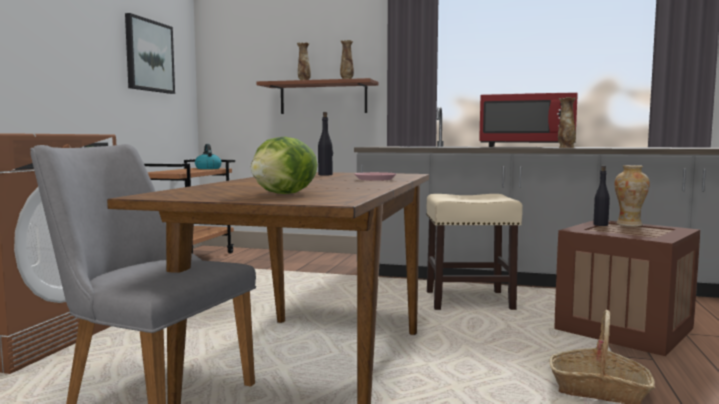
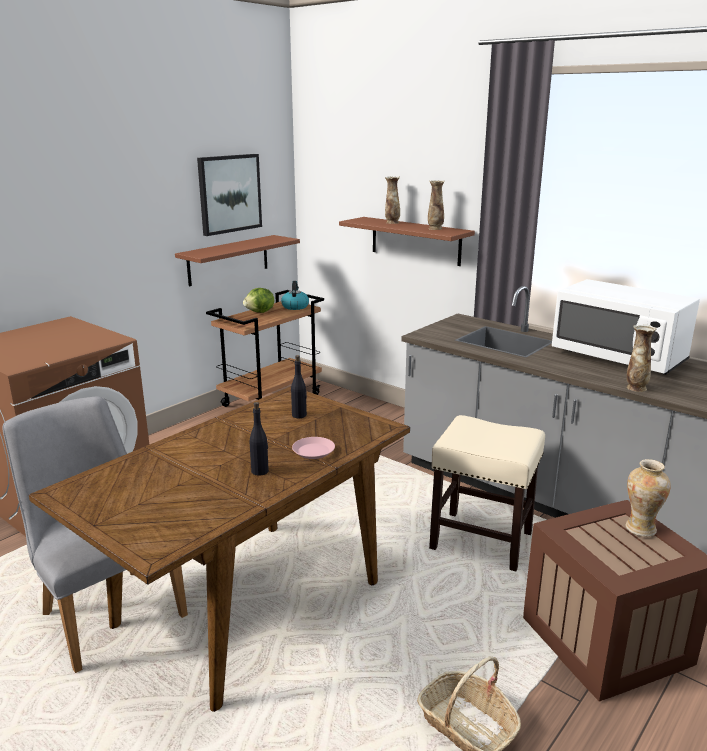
camera: 25 degrees right, 15 degrees up
lettuce [251,136,318,194] -> lettuce moved to [243,288,274,313]
red microwave [479,93,578,147] -> white microwave [552,279,700,375]
black bottle [593,166,610,226] -> black bottle moved to [250,402,269,476]
none -> brown shelf [175,235,300,286]

